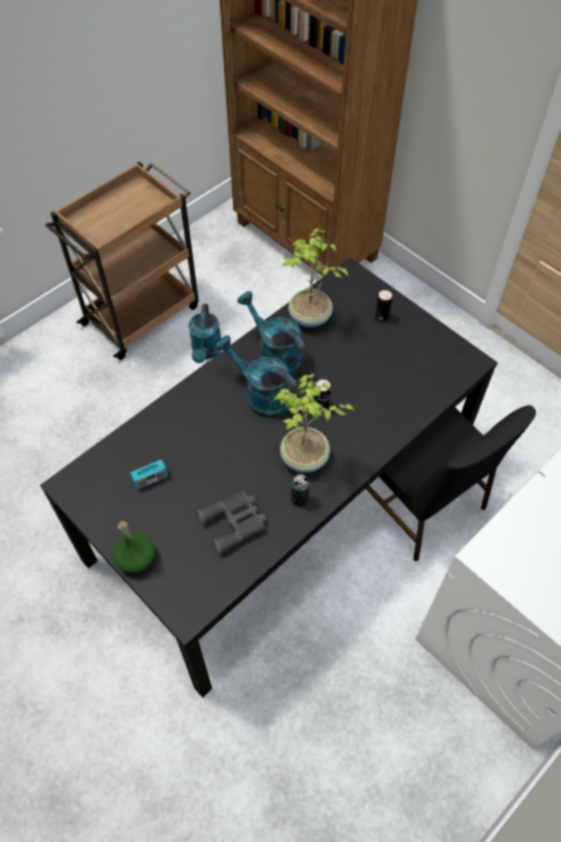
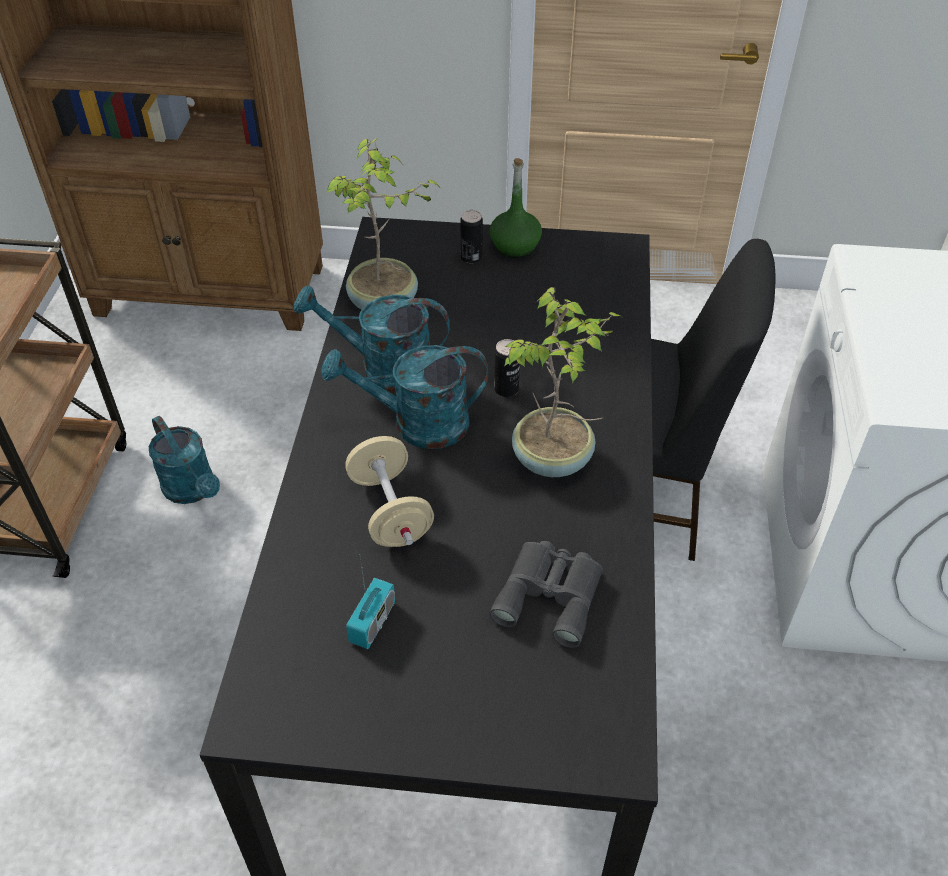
camera: 40 degrees left, 10 degrees down
green bottle [112,521,155,573] -> green bottle moved to [490,158,542,258]
can [291,474,310,507] -> none
none -> beige dumbbell [345,436,434,547]

